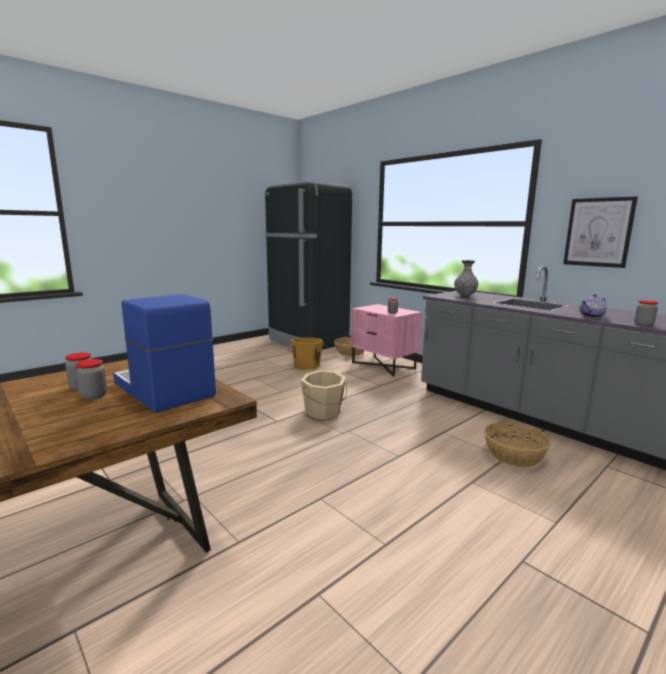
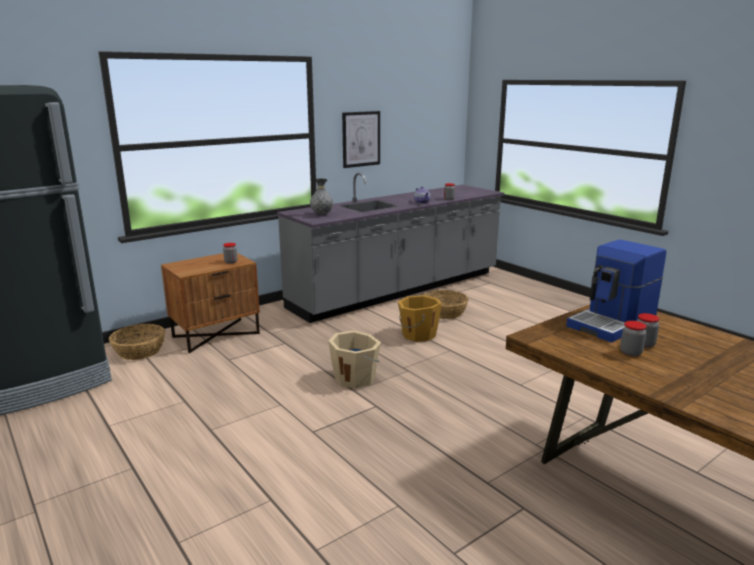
camera: 85 degrees left, 5 degrees up
orange bucket [287,337,325,370] -> orange bucket moved to [398,295,442,342]
pink nightstand [351,304,422,376] -> brown nightstand [161,253,260,353]

